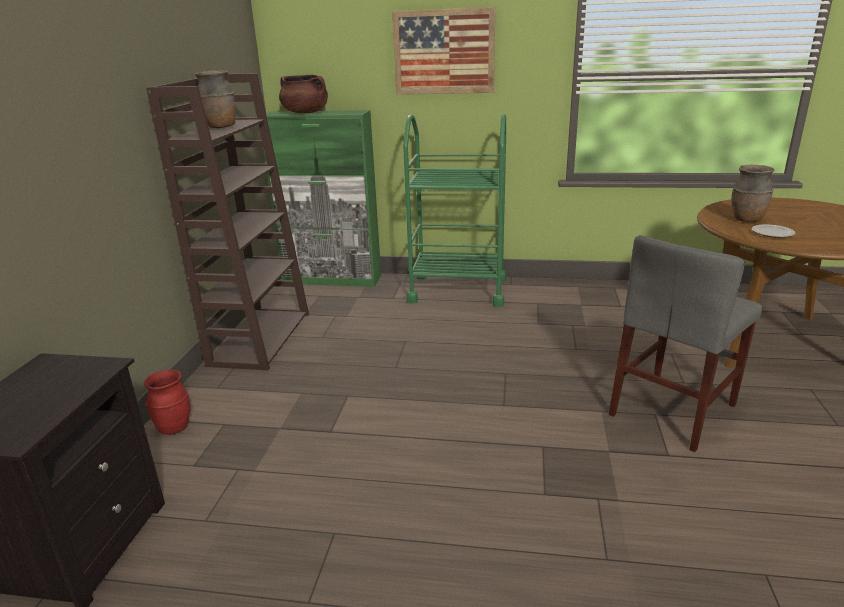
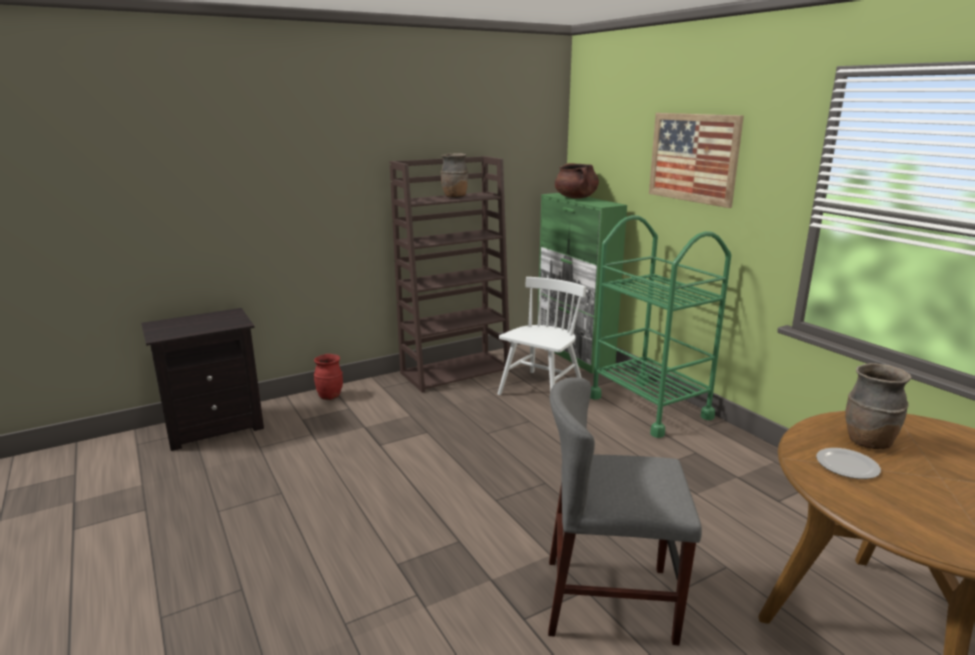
camera: 50 degrees right, 5 degrees down
none -> white chair [498,277,586,395]

